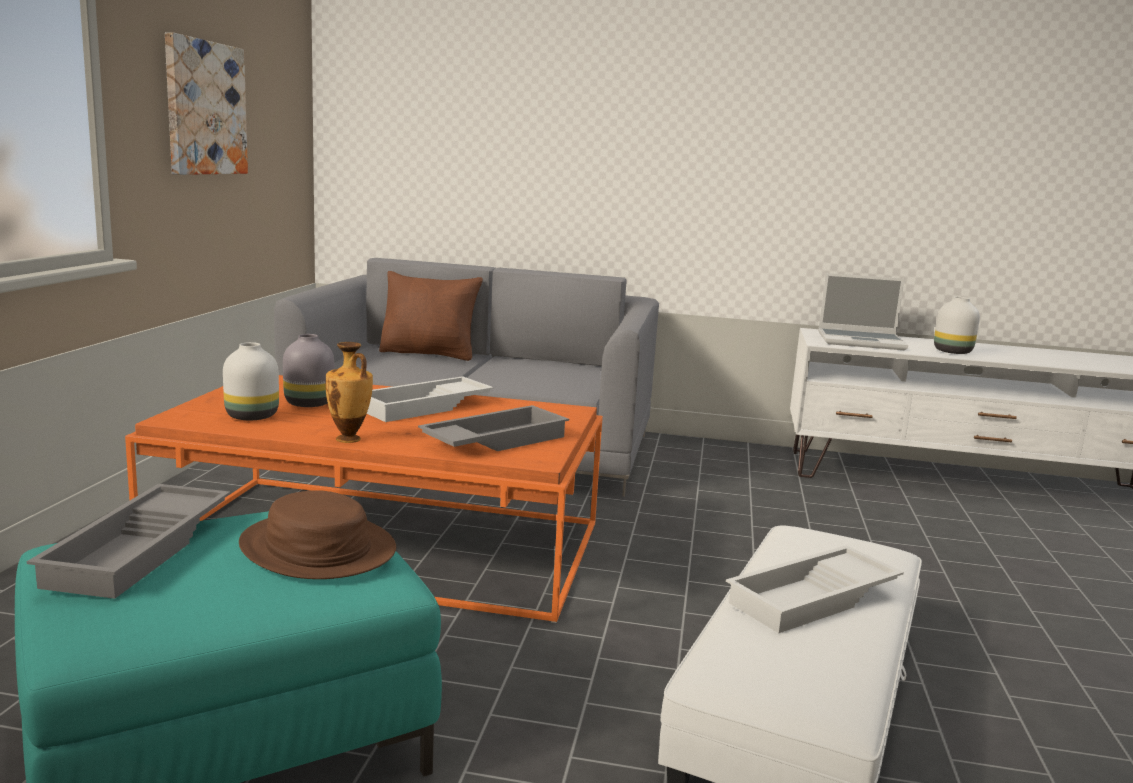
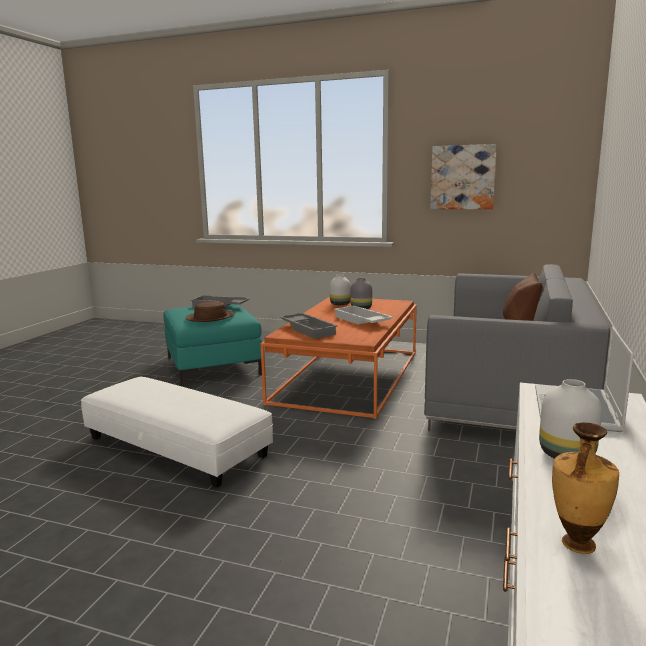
camera: 100 degrees right, 0 degrees up
vase [326,342,373,443] -> vase moved to [552,422,619,554]
white tray [726,545,904,633] -> none

